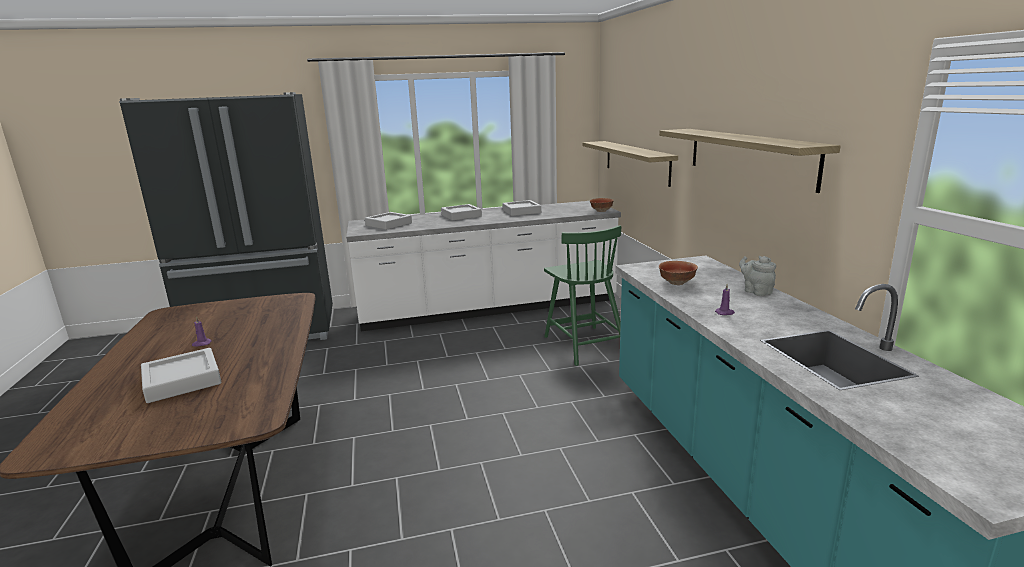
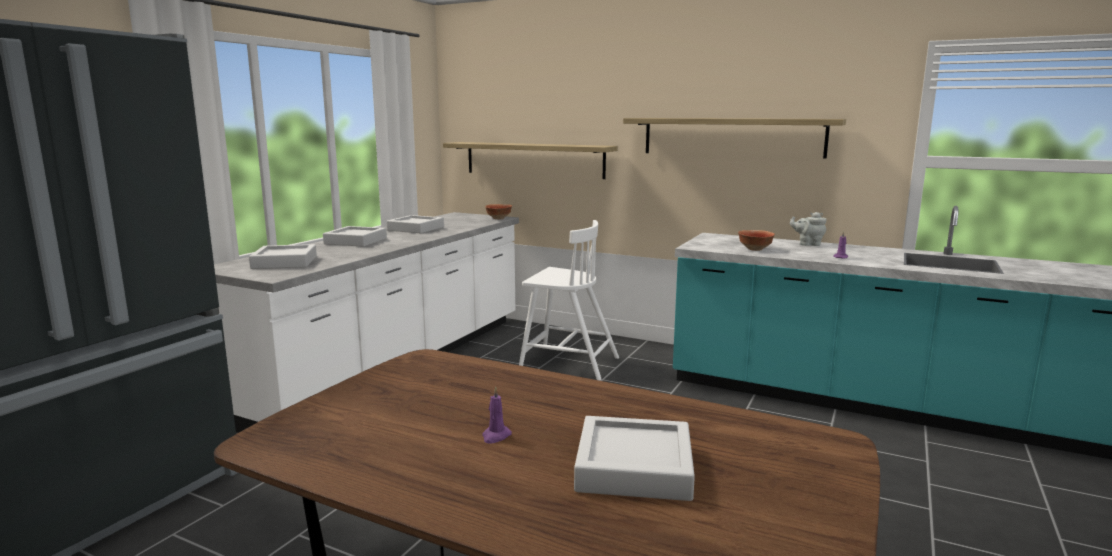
camera: 50 degrees left, 5 degrees down
green chair [544,225,621,366] -> white chair [519,220,619,381]

